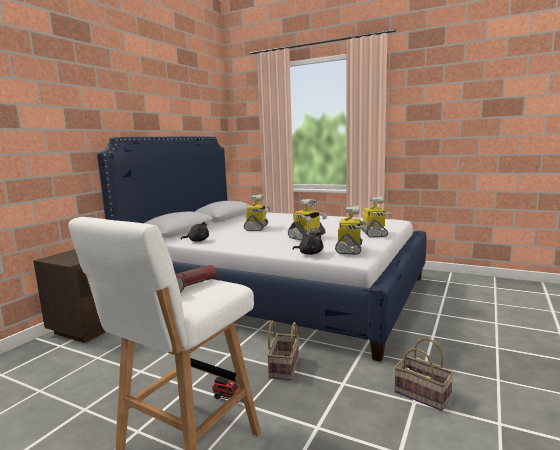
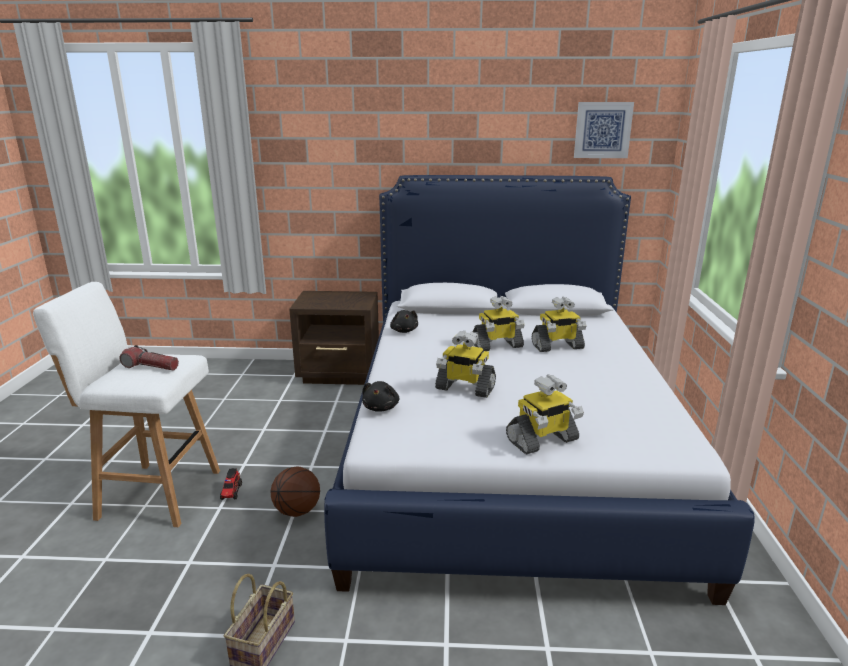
camera: 65 degrees right, 10 degrees up
basket [267,321,299,380] -> basketball [270,466,320,517]
toy robot [335,206,367,255] -> toy robot moved to [531,297,586,352]
none -> picture [574,102,634,158]

